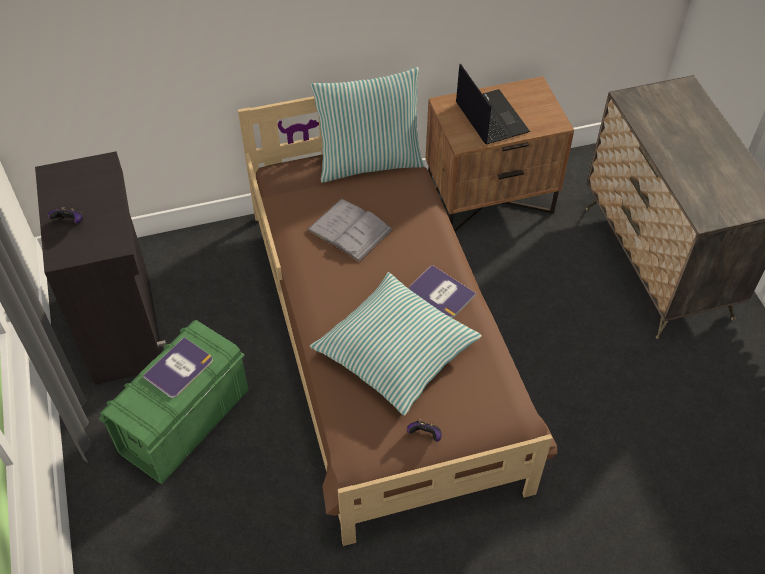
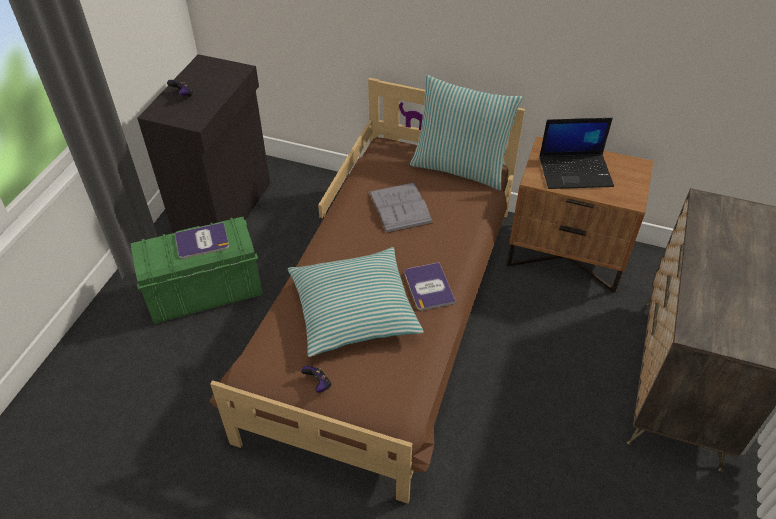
camera: 35 degrees right, 5 degrees down
laptop [456,63,530,144] -> laptop turned 75 degrees clockwise [539,118,614,189]

